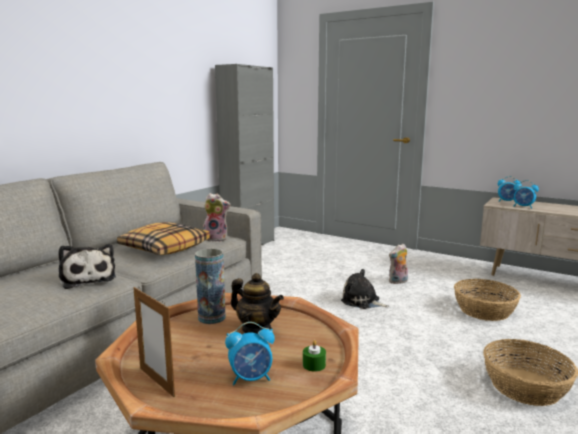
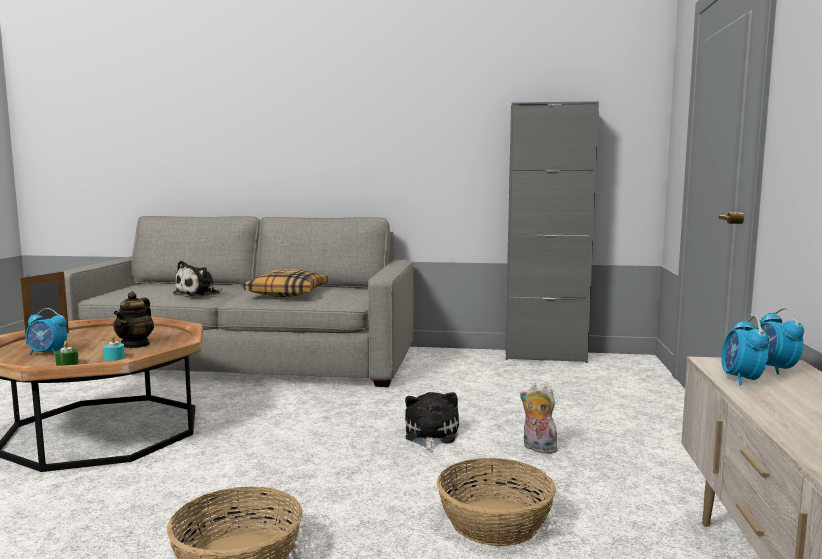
camera: 65 degrees right, 5 degrees down
vase [195,248,226,324] -> none
plush toy [203,193,230,242] -> none
alarm clock [225,322,275,385] -> alarm clock turned 45 degrees counterclockwise [26,308,67,355]
none -> turquoise candle [103,335,125,361]

